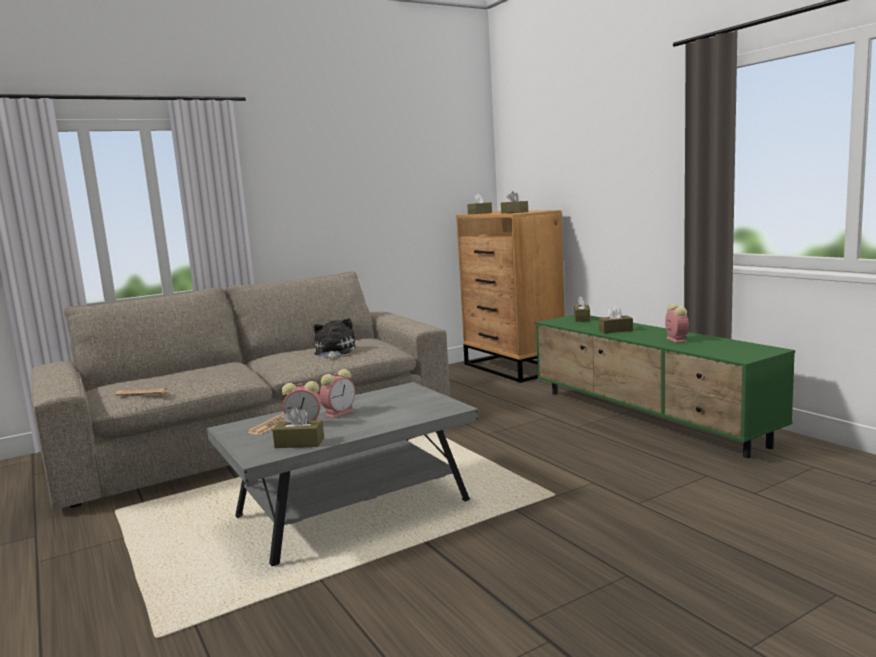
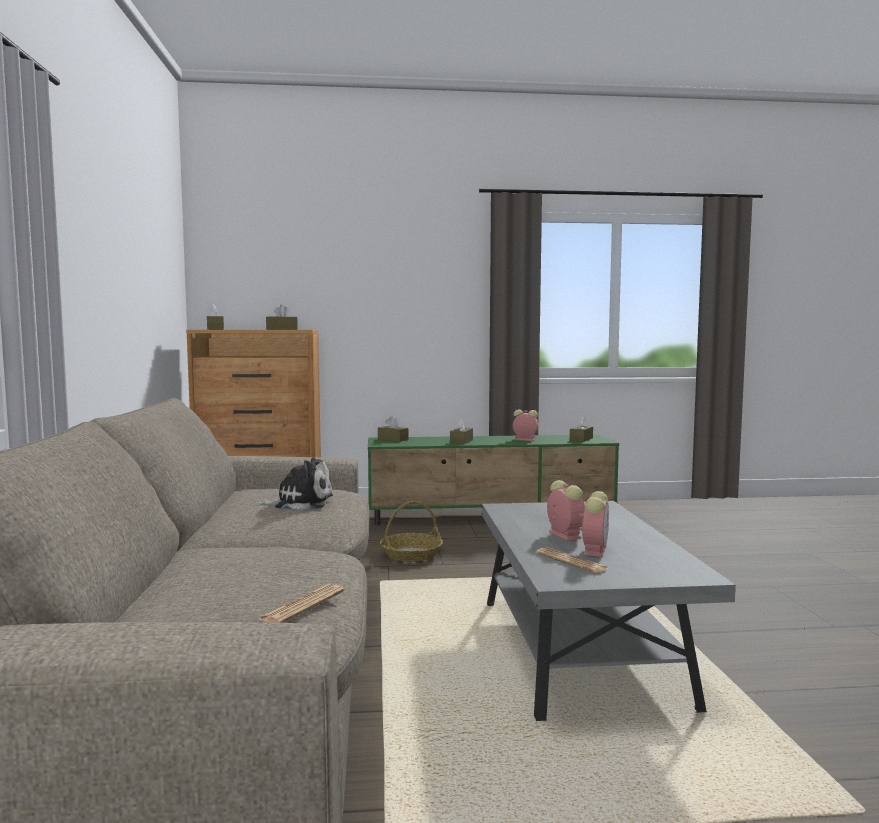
camera: 65 degrees left, 5 degrees down
brown tissue box [272,407,324,448] -> brown tissue box moved to [570,416,593,442]
plush toy [313,318,355,359] -> plush toy turned 150 degrees clockwise [256,457,333,510]
none -> basket [380,501,443,562]

